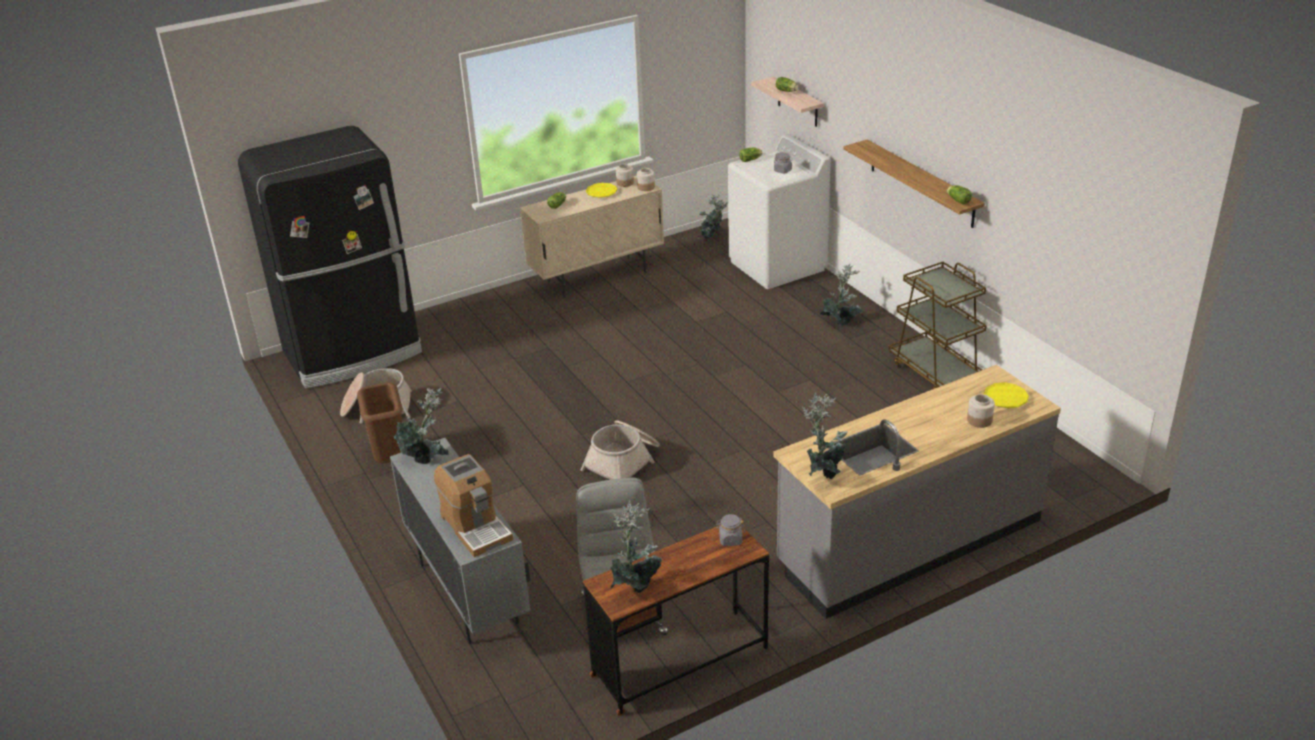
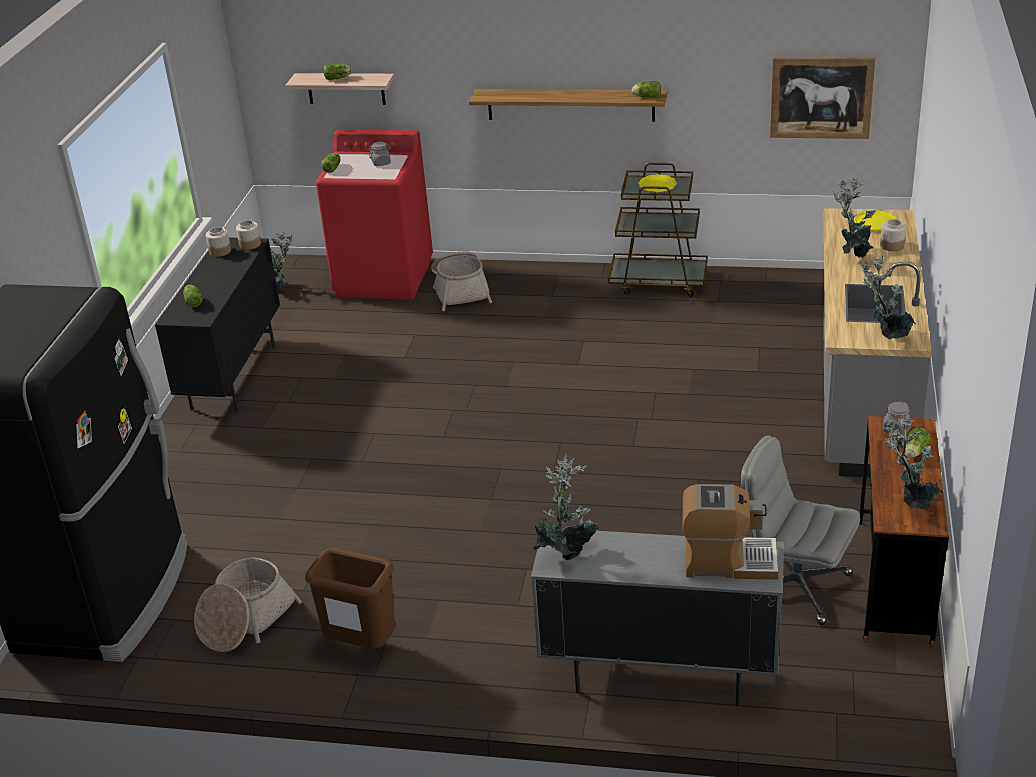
camera: 50 degrees left, 0 degrees up
beige cabinet [520,176,664,298] -> black cabinet [155,238,280,412]
basket [581,420,660,480] -> basket moved to [431,251,492,311]
yellow plate [586,183,618,198] -> yellow plate moved to [638,174,677,192]
white washing machine [728,134,830,289] -> red washing machine [316,129,433,300]
potted plant [820,264,863,326] -> potted plant moved to [832,176,876,258]
none -> picture [770,58,875,139]
none -> lettuce [905,428,931,458]

